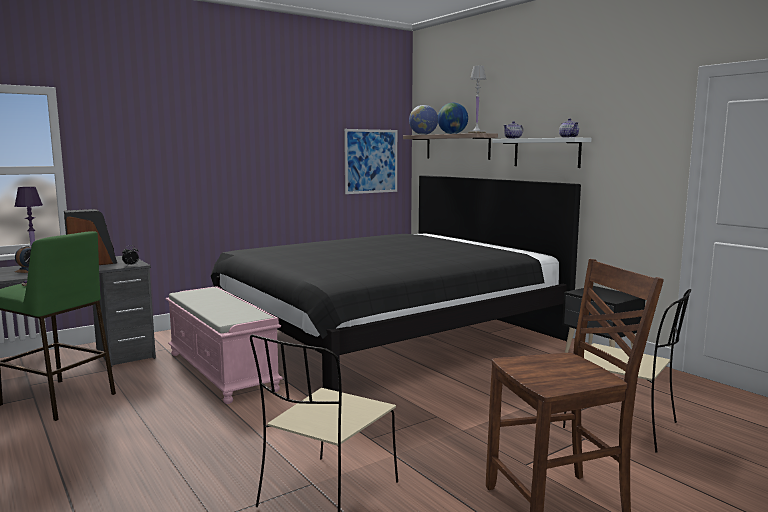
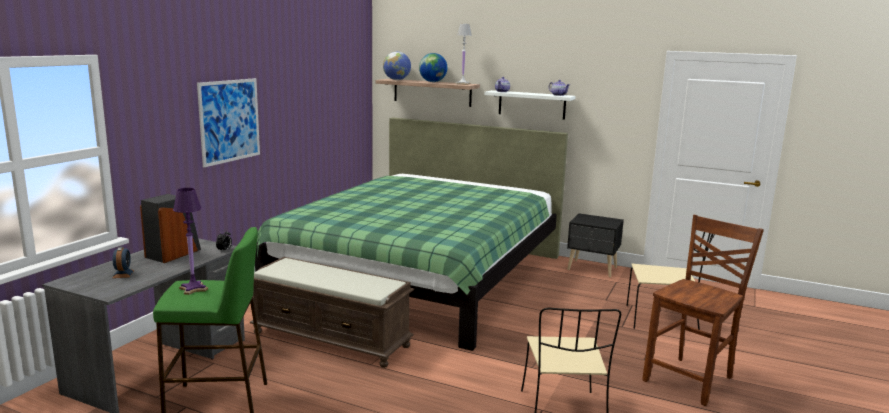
camera: 30 degrees left, 5 degrees up
pink bench [165,286,283,404] -> brown bench [250,257,414,368]
black bed [211,175,581,392] -> green bed [255,117,568,351]
picture [344,129,397,194] -> picture moved to [197,78,260,167]

